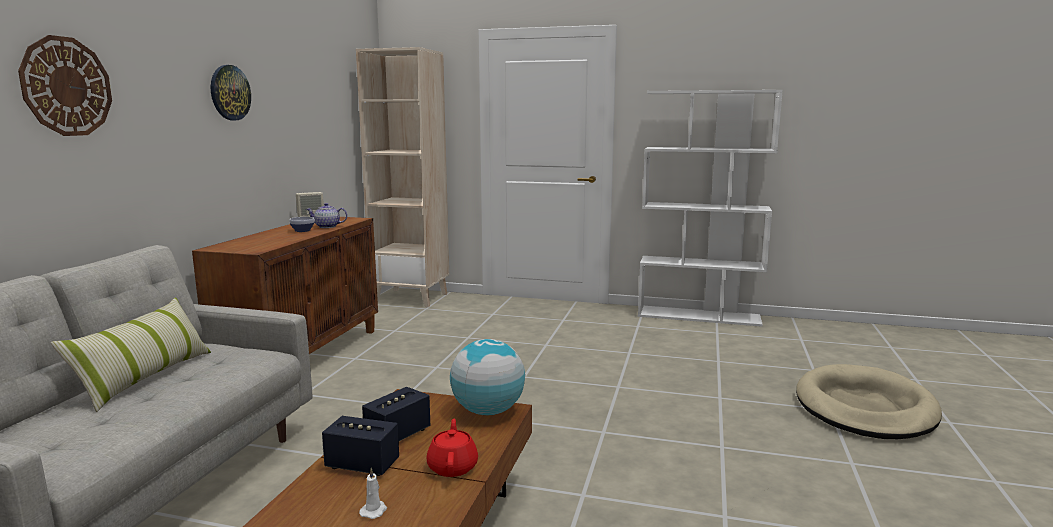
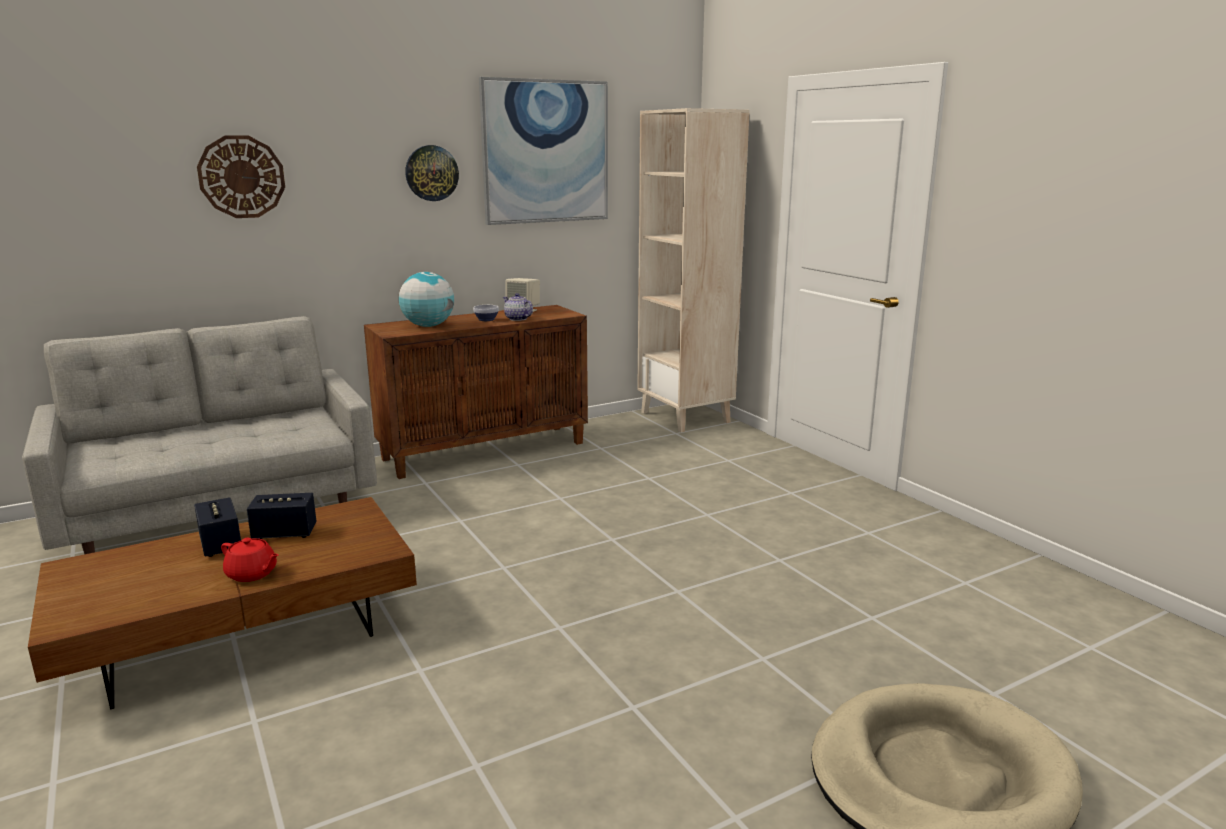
camera: 45 degrees right, 5 degrees up
pillow [51,297,211,412] -> none
white candle [359,468,387,519] -> none
red teapot [427,419,478,477] -> red teapot turned 75 degrees clockwise [221,538,279,582]
globe [450,339,525,415] -> globe moved to [399,272,454,327]
white bookcase [638,90,783,327] -> none
none -> picture [479,77,608,225]

